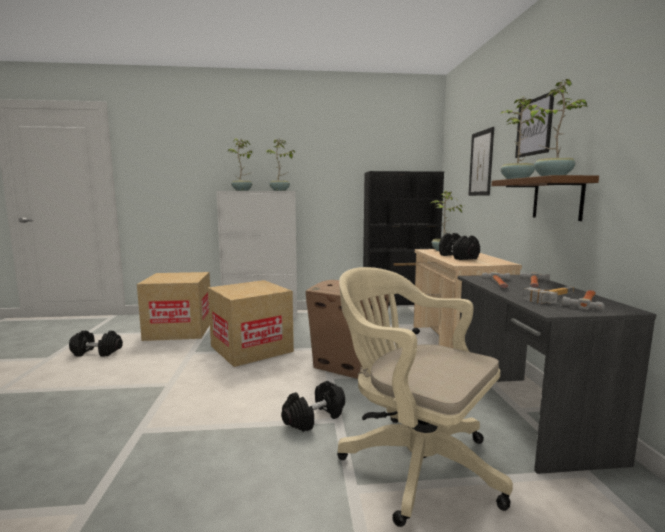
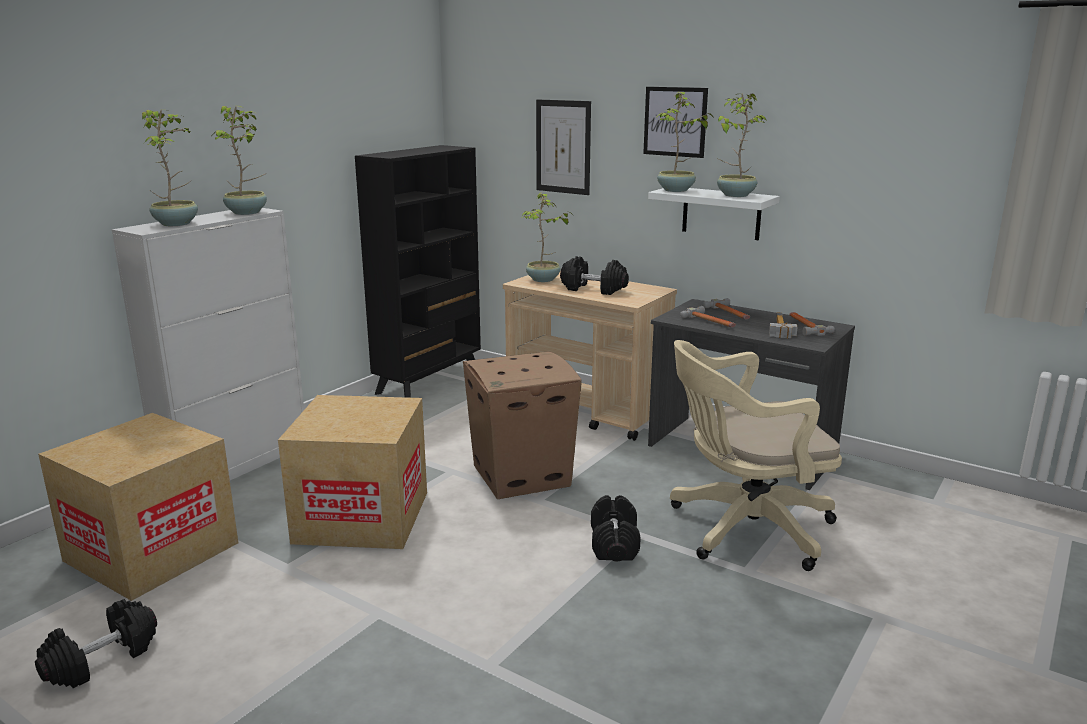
camera: 50 degrees left, 10 degrees up
brown shelf [492,175,599,221] -> white shelf [648,188,780,240]

